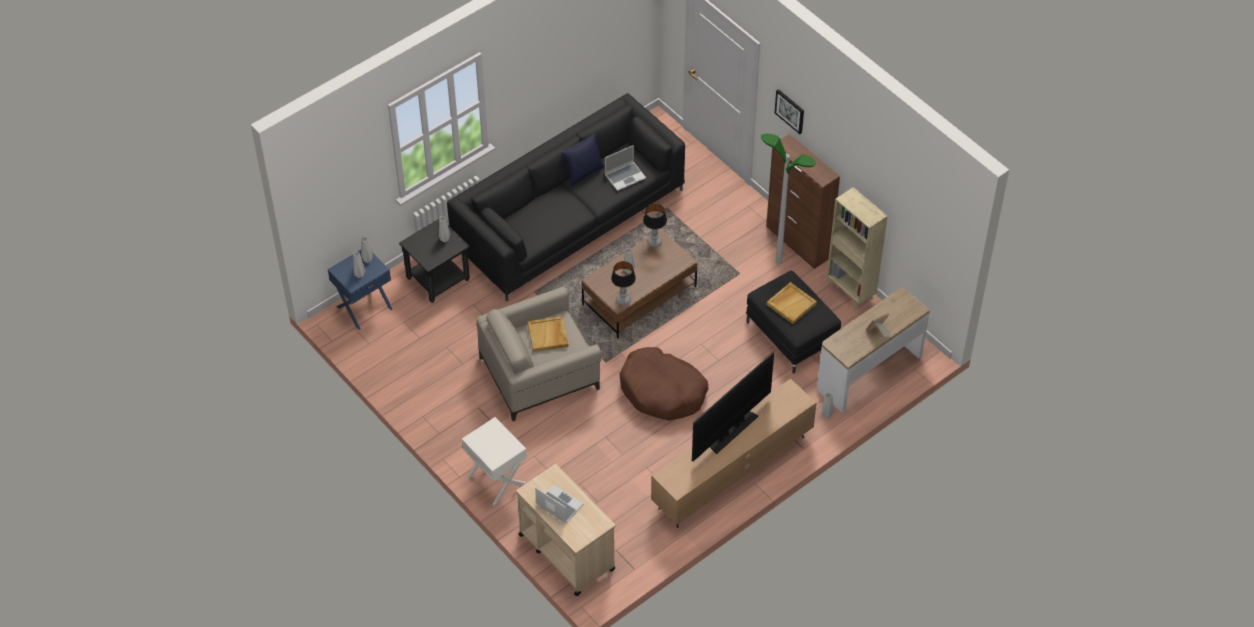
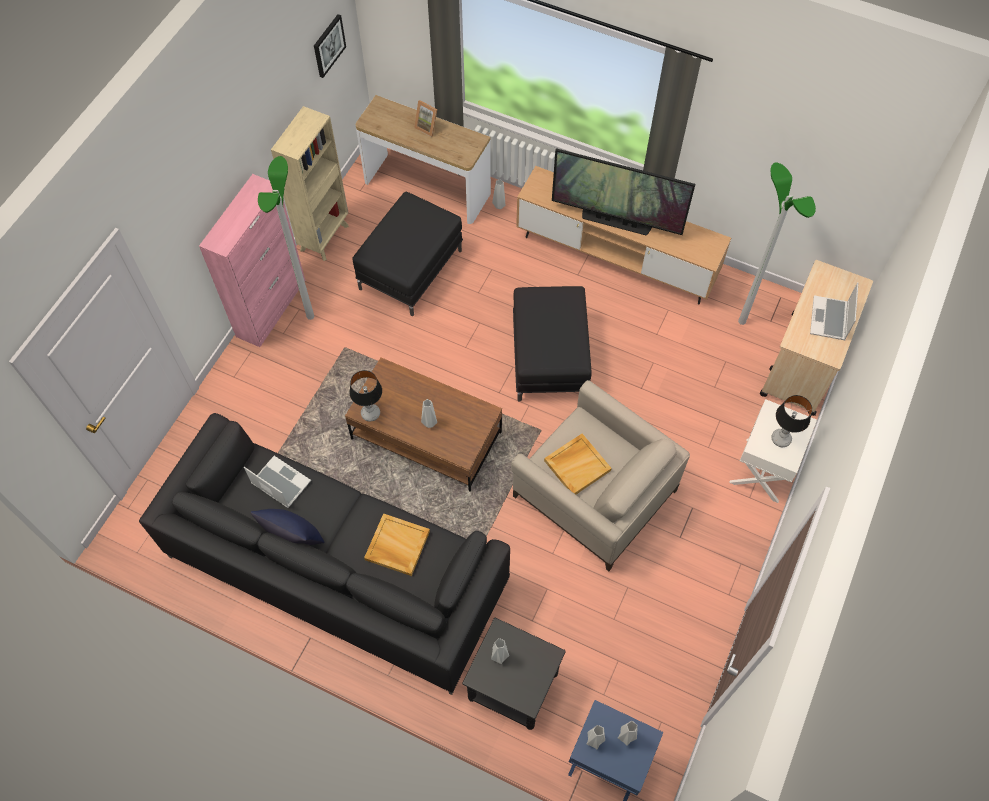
camera: 115 degrees left, 10 degrees up
table lamp [611,261,636,305] -> table lamp moved to [771,395,812,447]
brown dog bed [619,347,708,421] -> black ottoman [513,286,592,402]
brown cabinet [766,134,840,269] -> pink cabinet [199,174,305,347]
beige tray [767,282,817,324] -> beige tray moved to [364,513,430,576]
picture [775,89,804,134] -> picture moved to [314,14,346,78]
none -> floor lamp [738,162,816,325]

